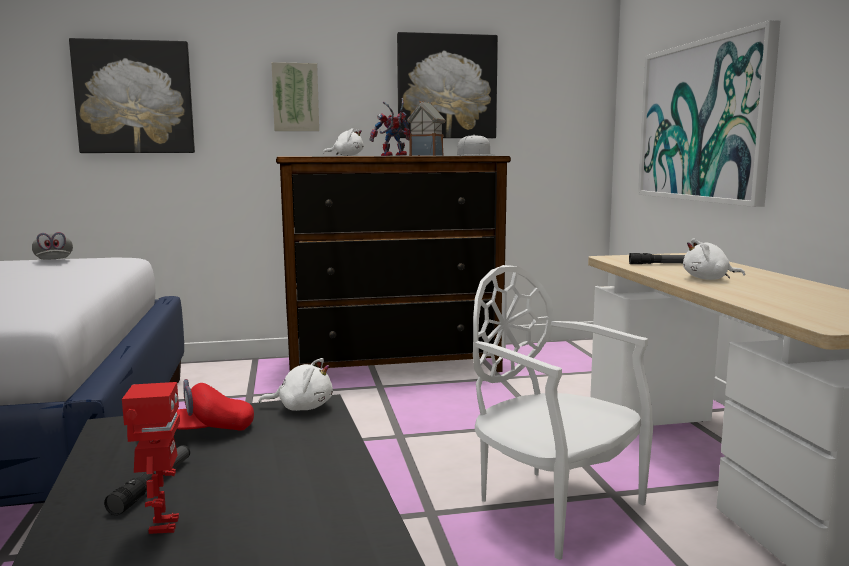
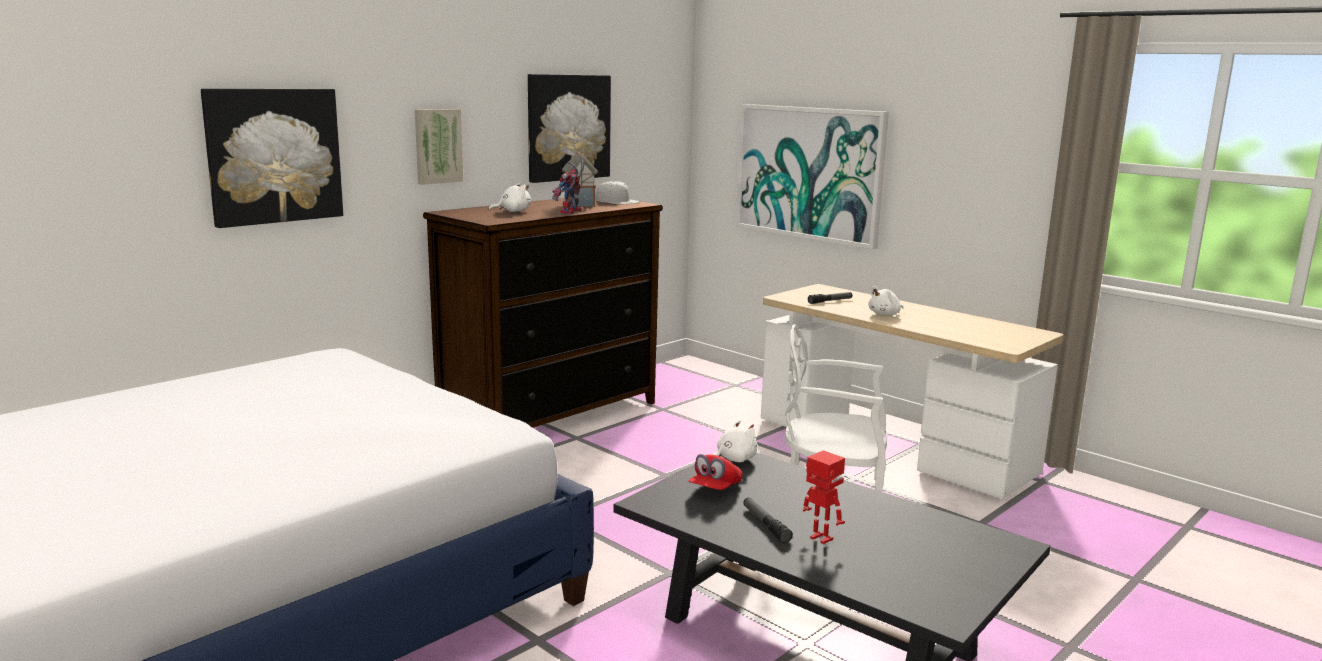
camera: 35 degrees left, 5 degrees up
grey cap [32,232,73,259] -> none

